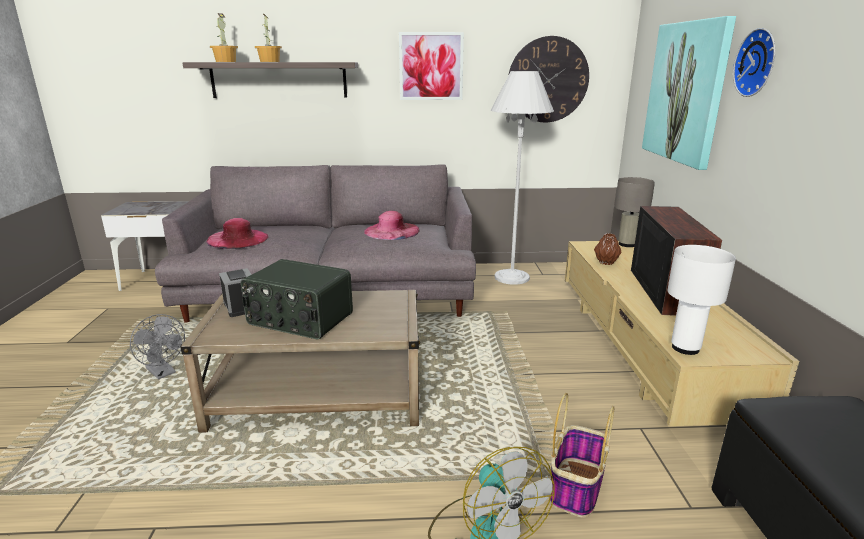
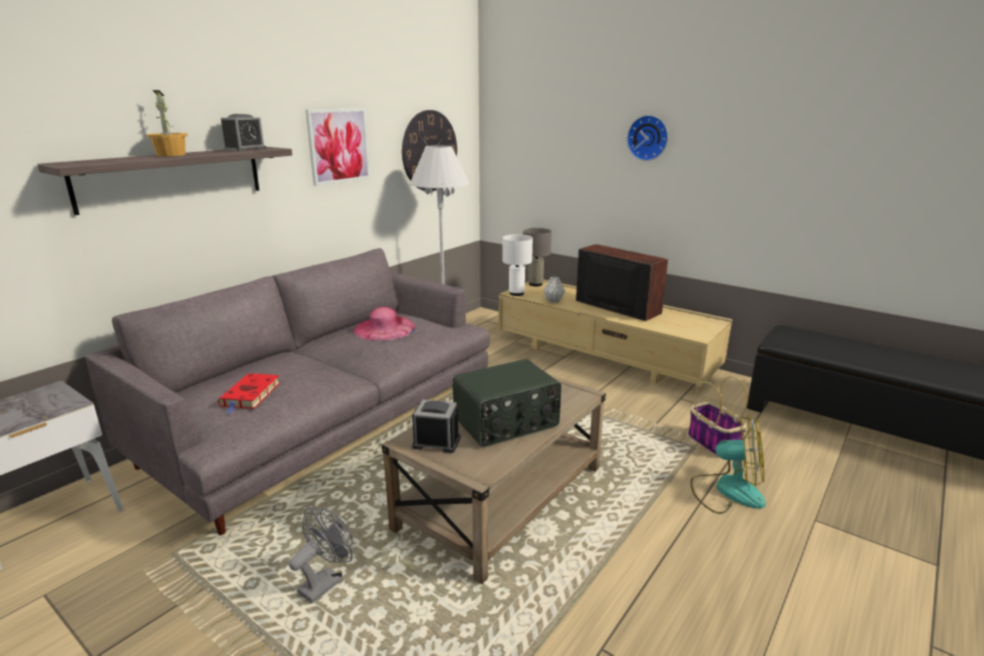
camera: 50 degrees left, 0 degrees up
grey fan [130,314,185,379] -> grey fan turned 45 degrees counterclockwise [289,507,353,603]
pink hat [206,218,268,249] -> red book [218,373,280,414]
potted plant [210,13,238,62] -> none
brown vase [594,233,622,265] -> grey vase [543,276,565,303]
picture [642,16,736,170] -> none
white table lamp [668,245,736,355] -> white table lamp moved to [502,234,533,296]
none -> alarm clock [221,114,266,151]

